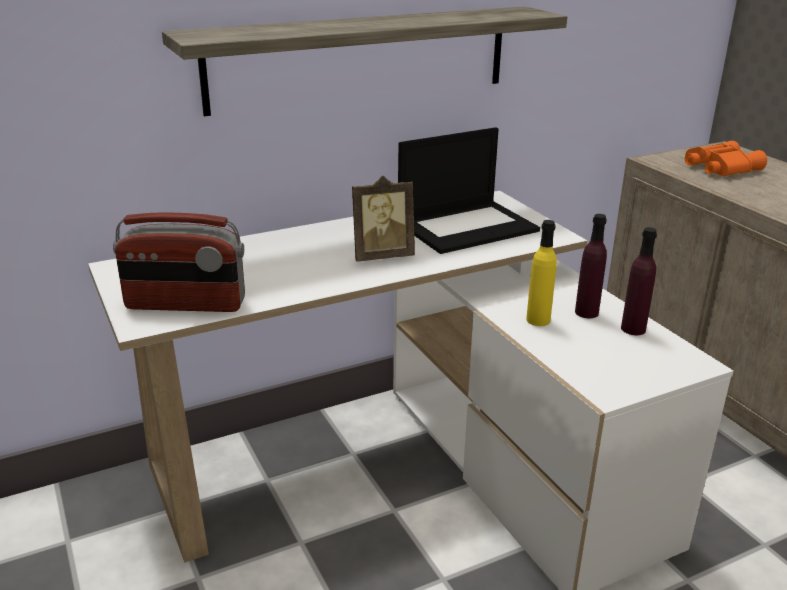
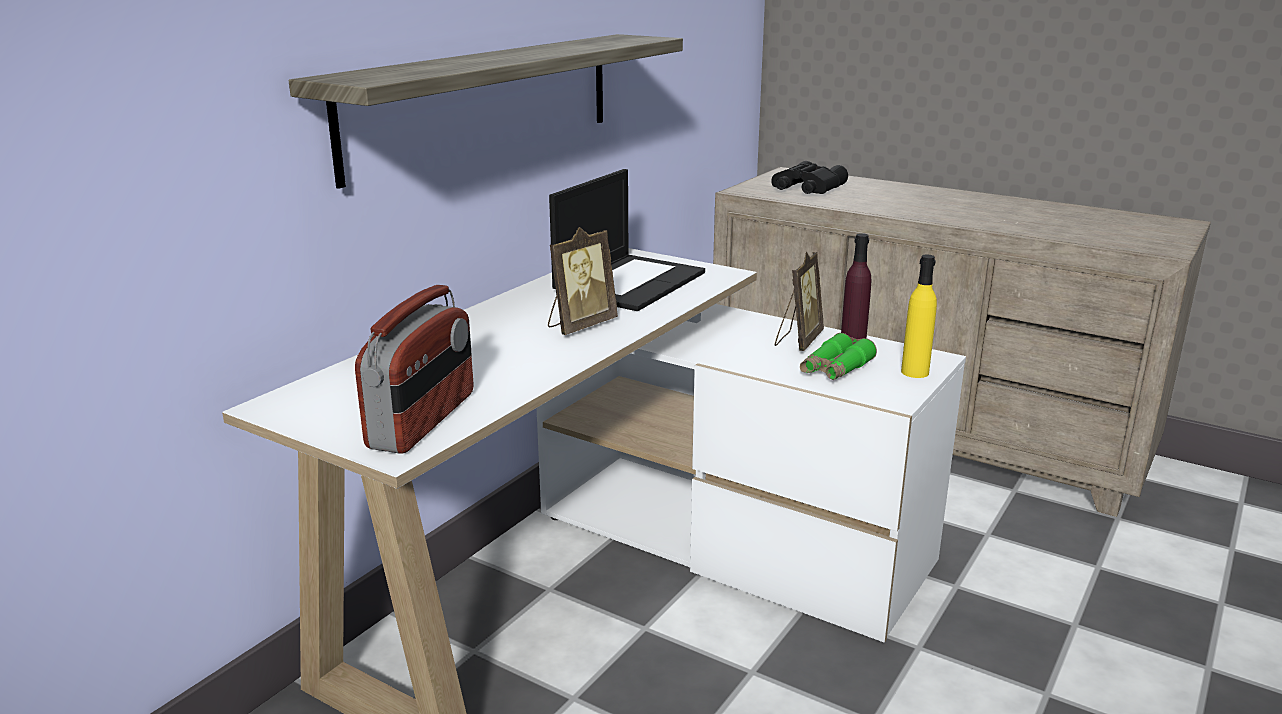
camera: 30 degrees left, 5 degrees down
radio [113,212,245,312] -> radio turned 45 degrees counterclockwise [355,285,474,454]
yellow bottle [526,220,557,326] -> yellow bottle moved to [901,254,937,378]
purple bottle [575,214,607,318] -> picture frame [775,252,824,351]
orange binoculars [685,141,767,176] -> black binoculars [772,161,848,194]
none -> green binoculars [800,333,877,380]

